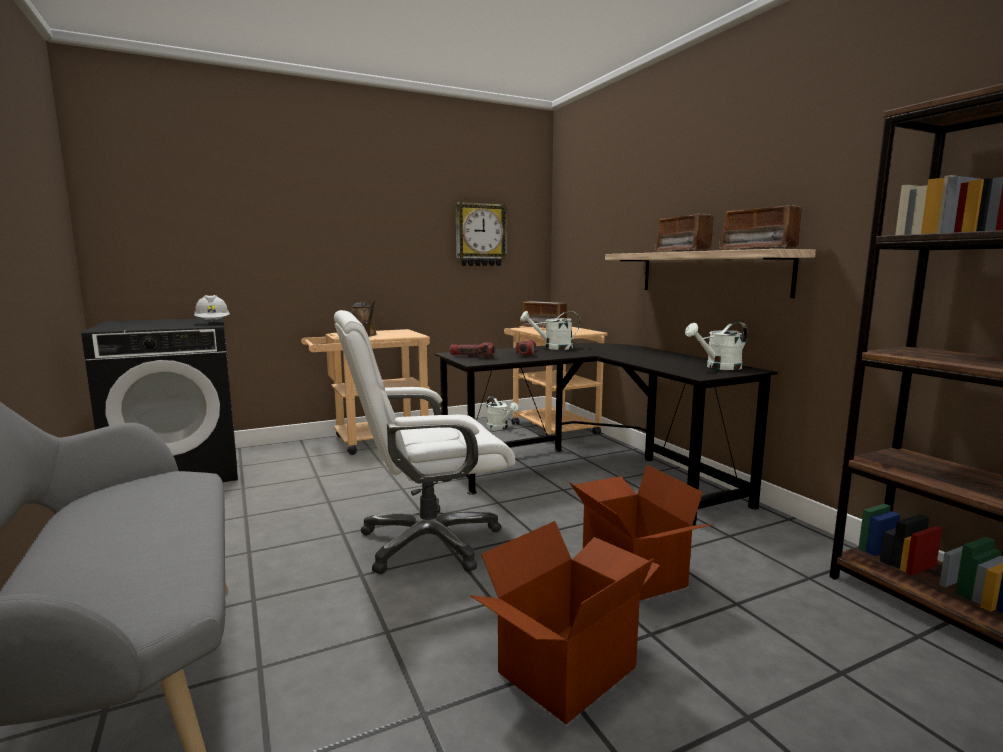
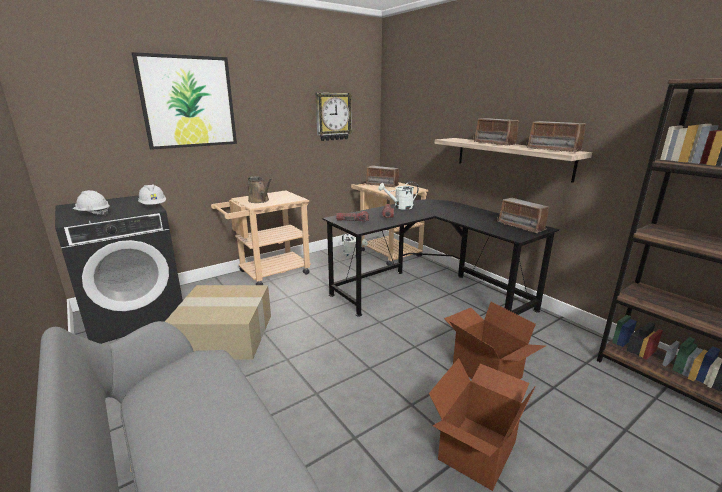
camera: 10 degrees left, 10 degrees up
white office chair [334,310,515,574] -> none
white watering can [685,322,748,370] -> radio [497,198,549,233]
none -> white hard hat [73,190,110,216]
none -> picture [132,52,237,150]
none -> cardboard box [165,285,271,360]

